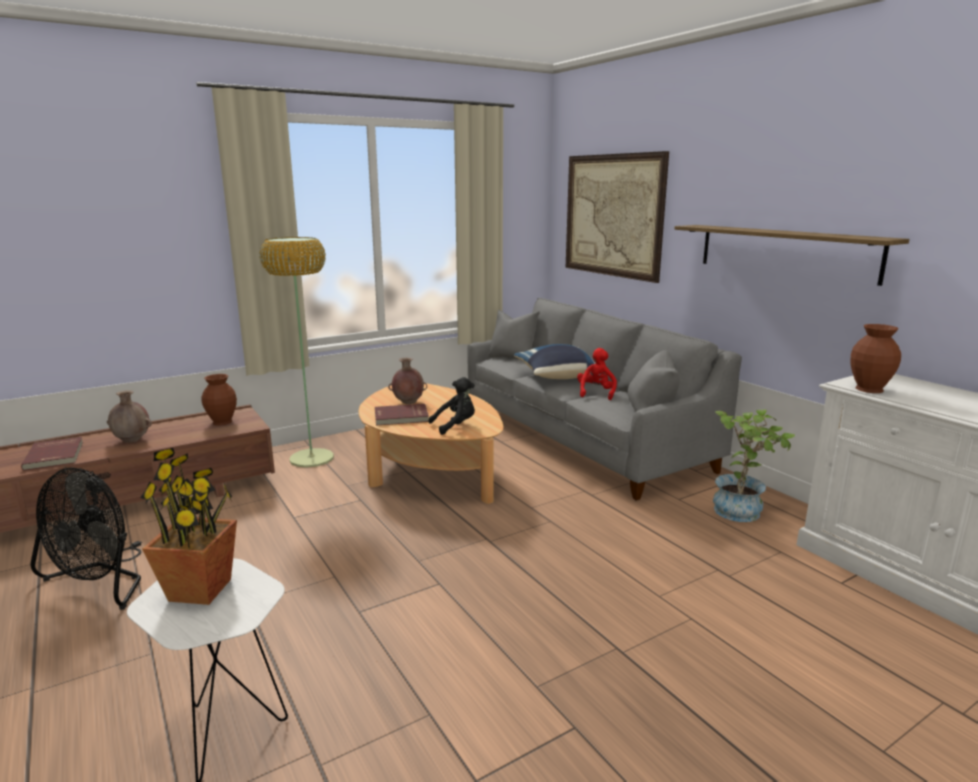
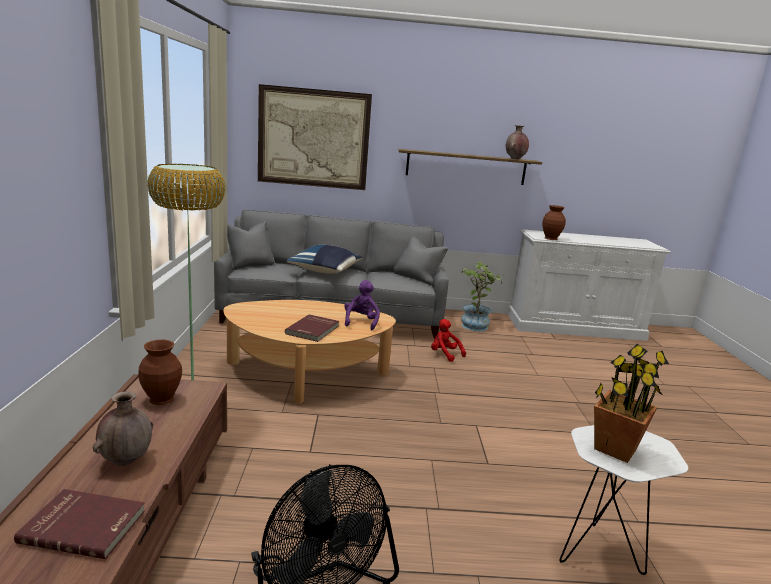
camera: 60 degrees left, 0 degrees up
brown vase [388,358,427,404] -> brown vase moved to [506,125,529,159]
black plush toy [428,377,475,435] -> purple plush toy [344,280,380,331]
red plush toy [577,348,617,400] -> red plush toy moved to [431,319,466,362]

